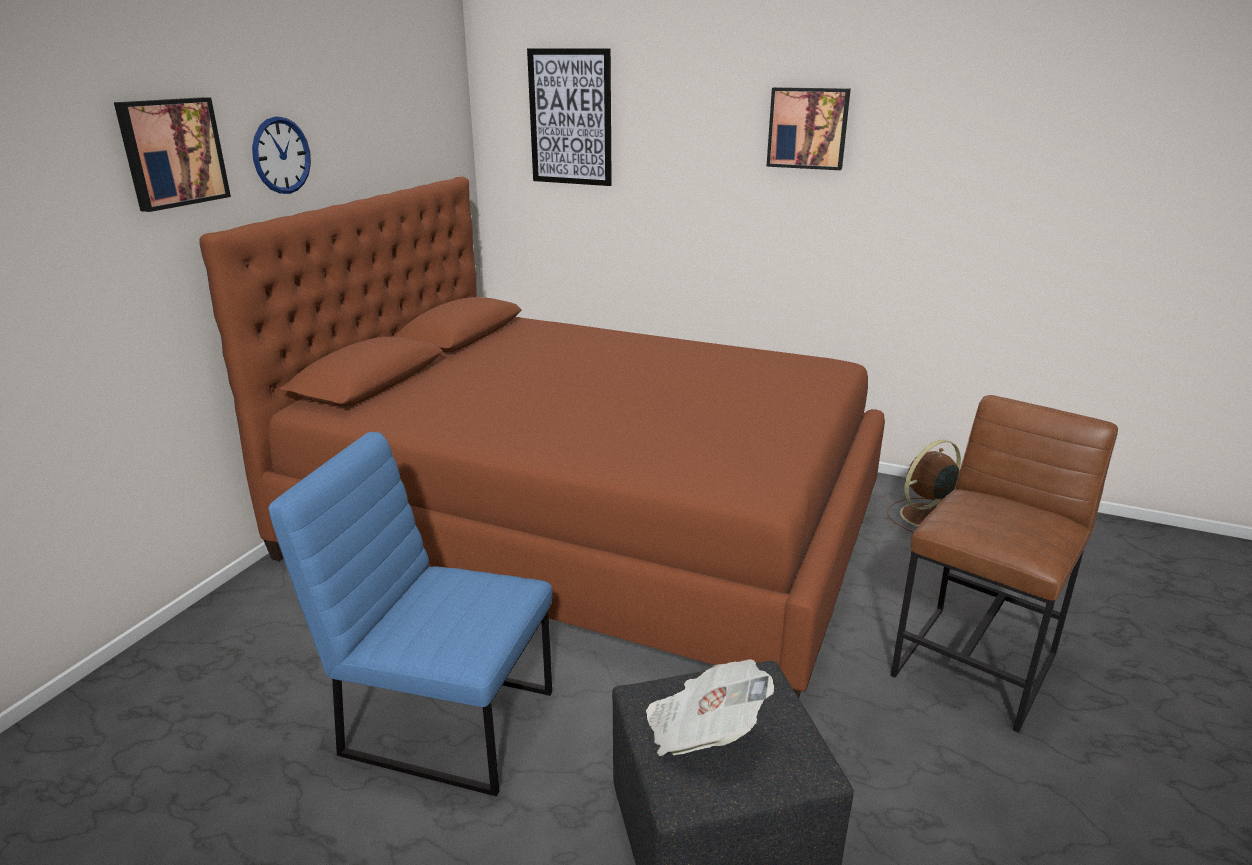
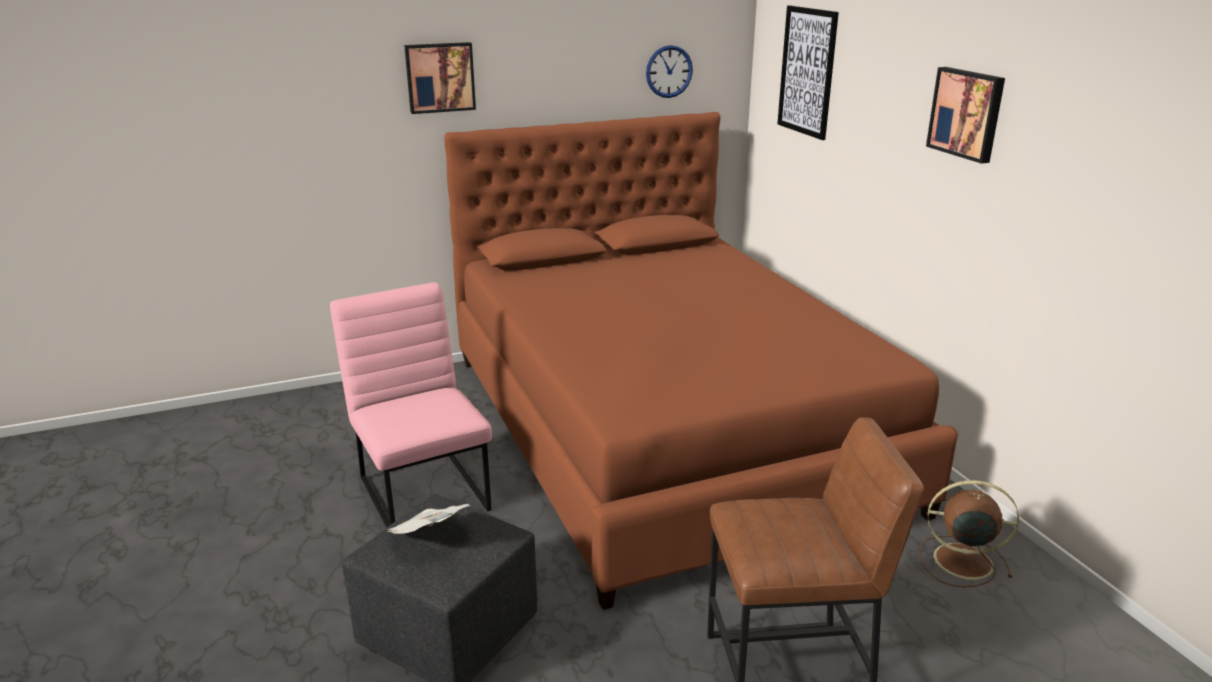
camera: 45 degrees right, 0 degrees up
wall clock [252,116,311,194] -> wall clock moved to [646,45,693,98]
blue chair [268,432,552,796] -> pink chair [330,282,492,528]

